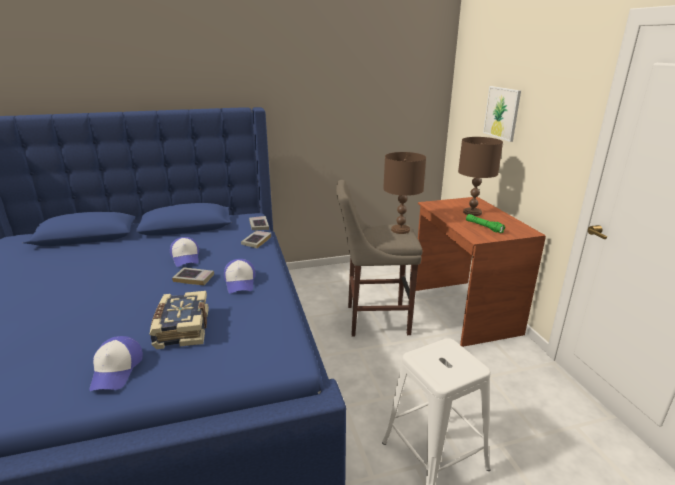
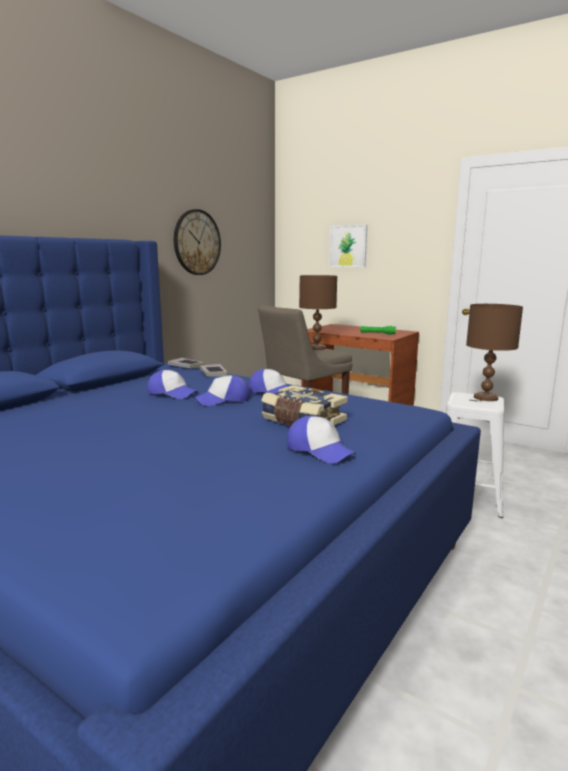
camera: 40 degrees left, 10 degrees down
book [172,267,214,285] -> cap [194,375,250,406]
brown table lamp [458,137,503,216] -> brown table lamp moved to [466,304,523,401]
none -> wall clock [174,209,221,275]

